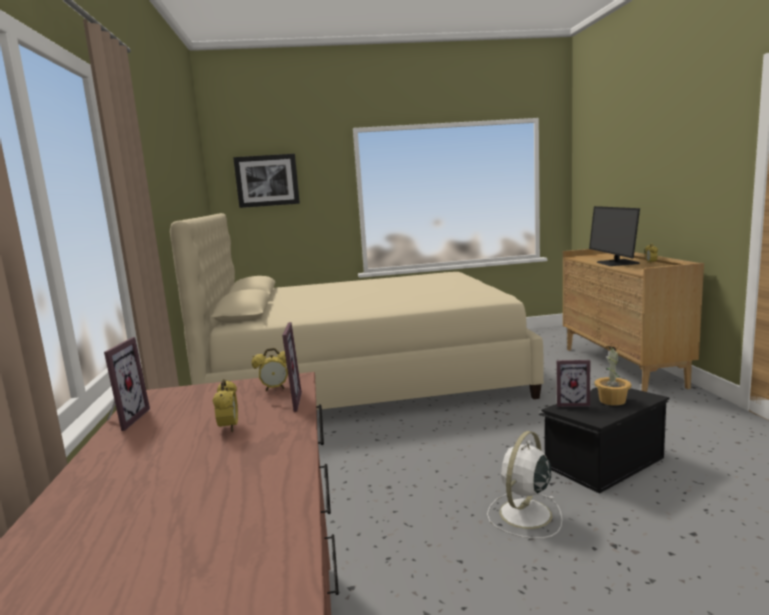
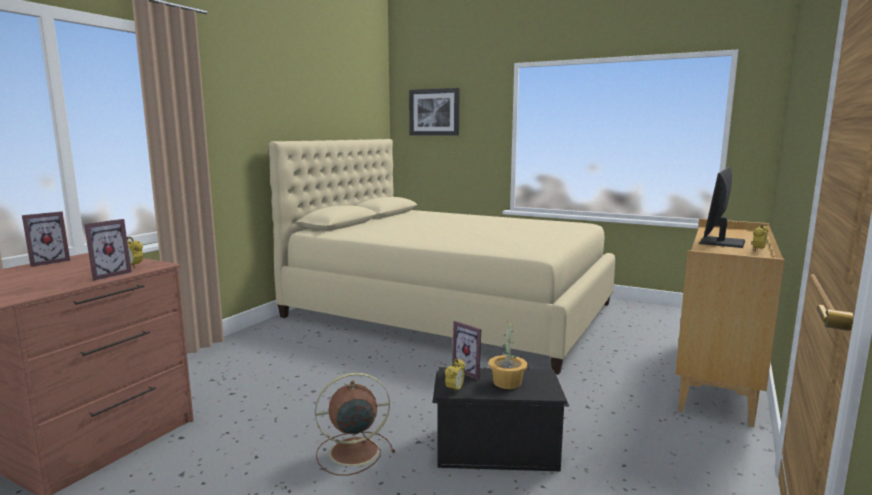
camera: 35 degrees right, 0 degrees up
alarm clock [213,379,238,432] -> alarm clock moved to [445,359,465,394]
white fan [487,431,562,539] -> brown fan [315,373,395,476]

